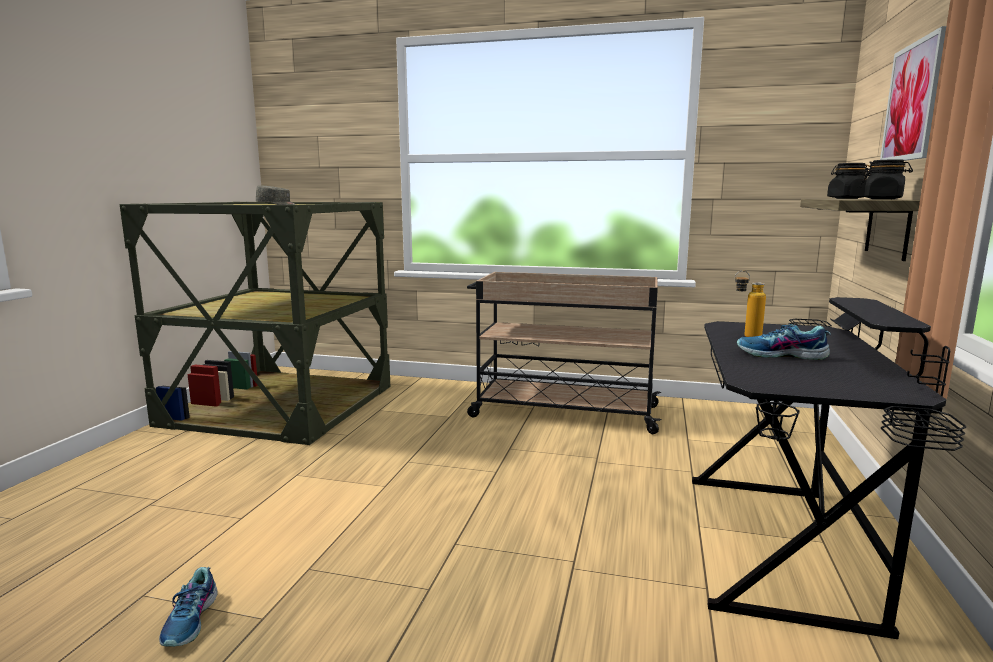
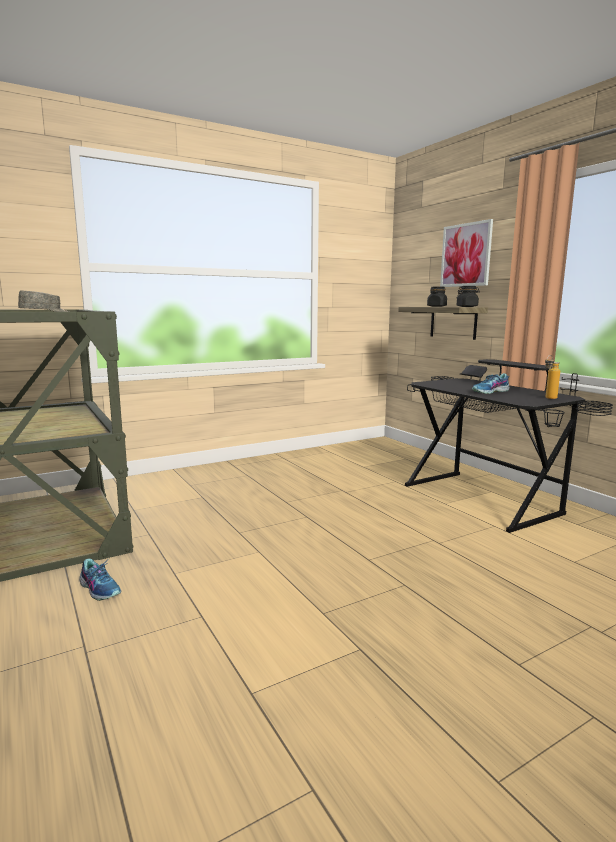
camera: 45 degrees left, 0 degrees up
shoe [159,567,218,647] -> shoe moved to [79,558,121,601]
beige cart [467,272,662,434] -> none
bottle [735,271,766,337] -> bottle moved to [545,355,560,399]

